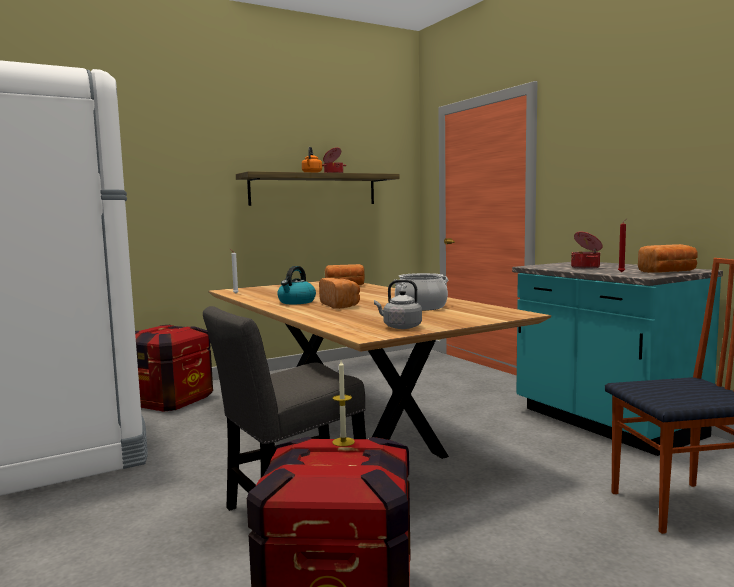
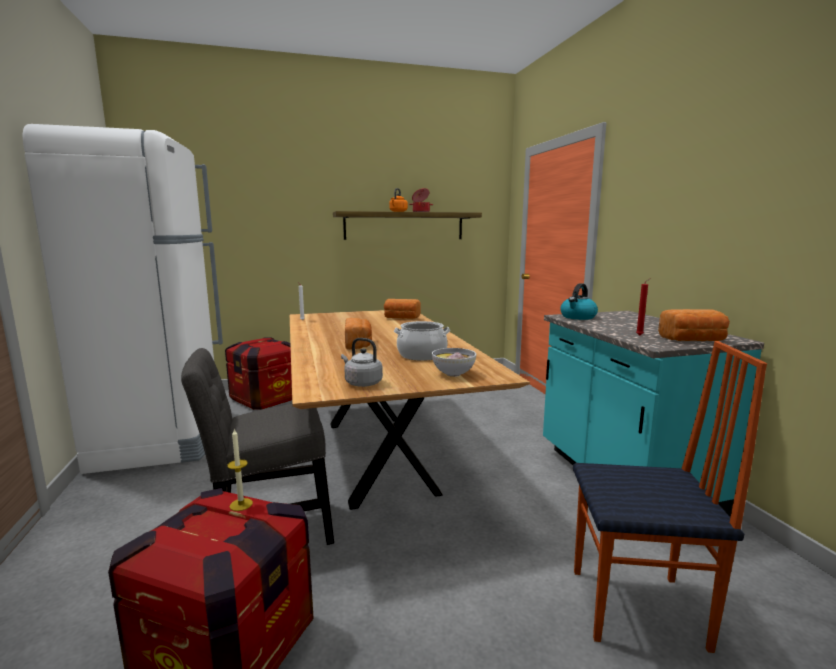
camera: 15 degrees right, 5 degrees up
kettle [277,266,316,304] -> kettle moved to [561,283,598,320]
cooking pot [571,232,603,269] -> none
none -> bowl [432,348,476,377]

